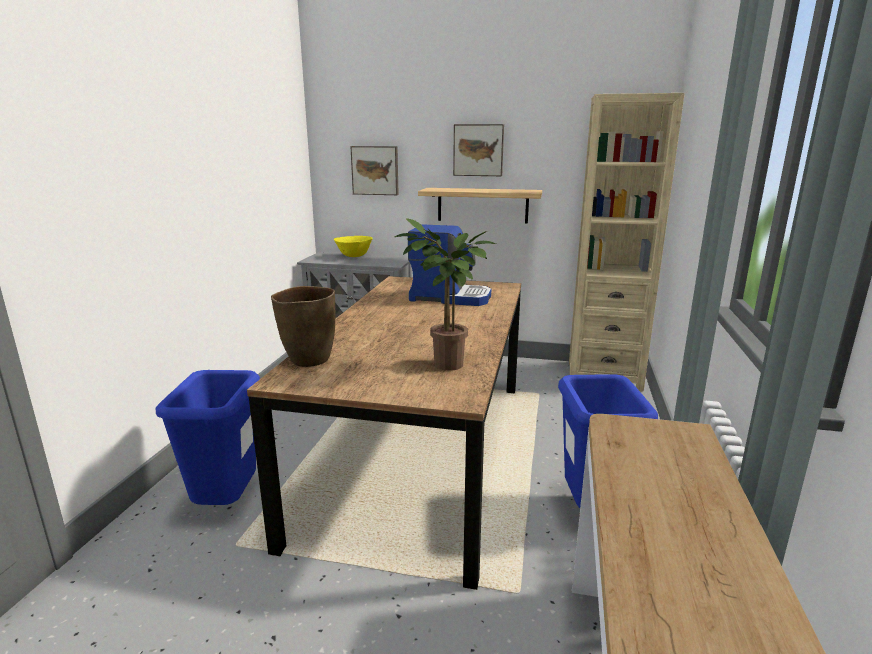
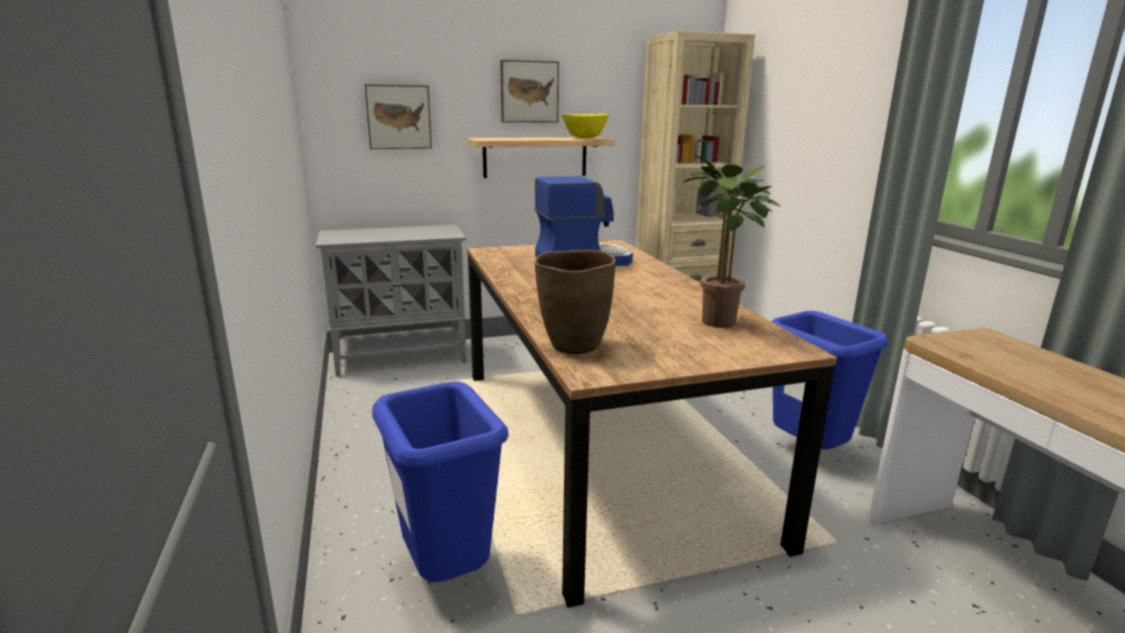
camera: 30 degrees left, 0 degrees up
yellow bowl [334,236,373,257] -> yellow bowl moved to [561,114,609,139]

